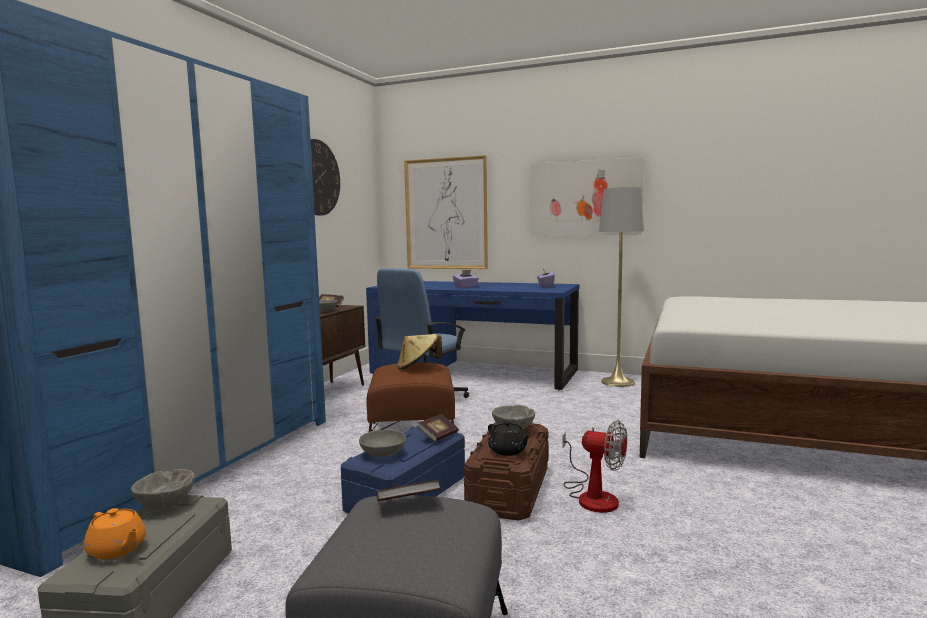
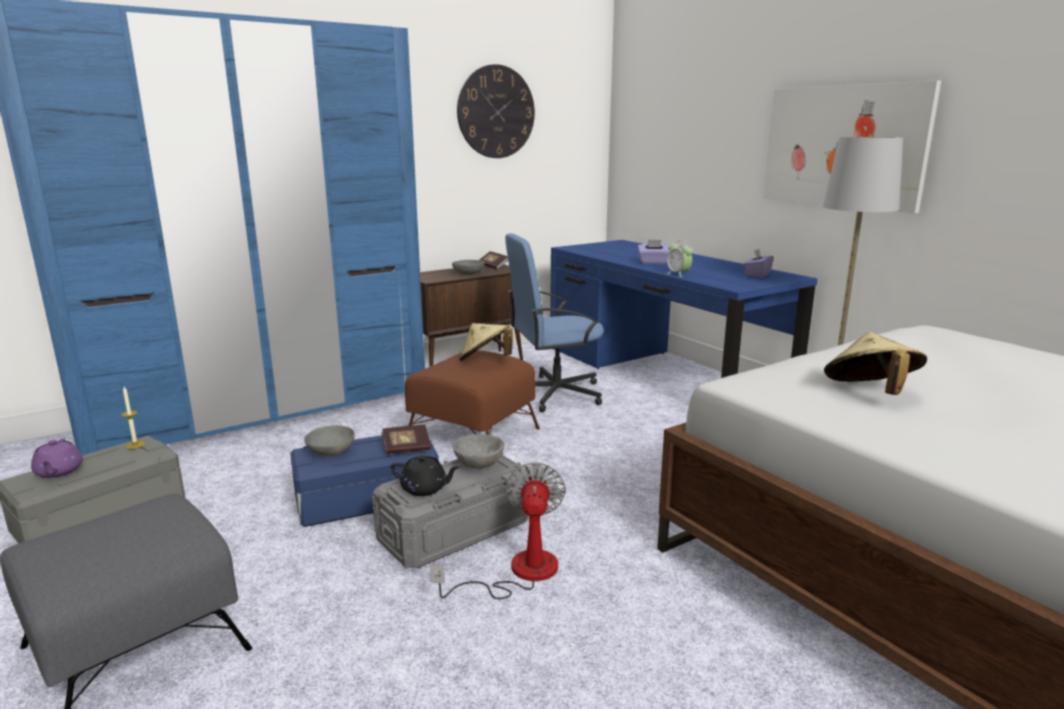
camera: 35 degrees right, 10 degrees up
orange teapot [84,508,146,559] -> purple teapot [31,439,83,478]
grey bowl [131,469,195,509] -> candle [121,387,145,449]
book [376,480,441,501] -> none
picture [404,155,488,269] -> none
brown storage box [464,422,548,520] -> grey storage box [372,453,529,568]
black teapot [488,421,531,456] -> black teapot turned 75 degrees counterclockwise [391,455,460,496]
fan [562,420,627,513] -> fan turned 150 degrees counterclockwise [430,462,566,599]
none -> alarm clock [666,240,693,277]
none -> beige hat [824,332,927,395]

